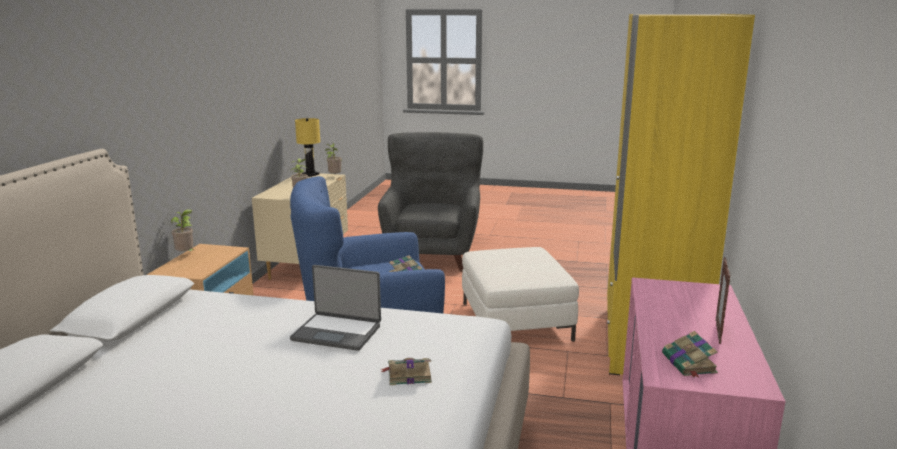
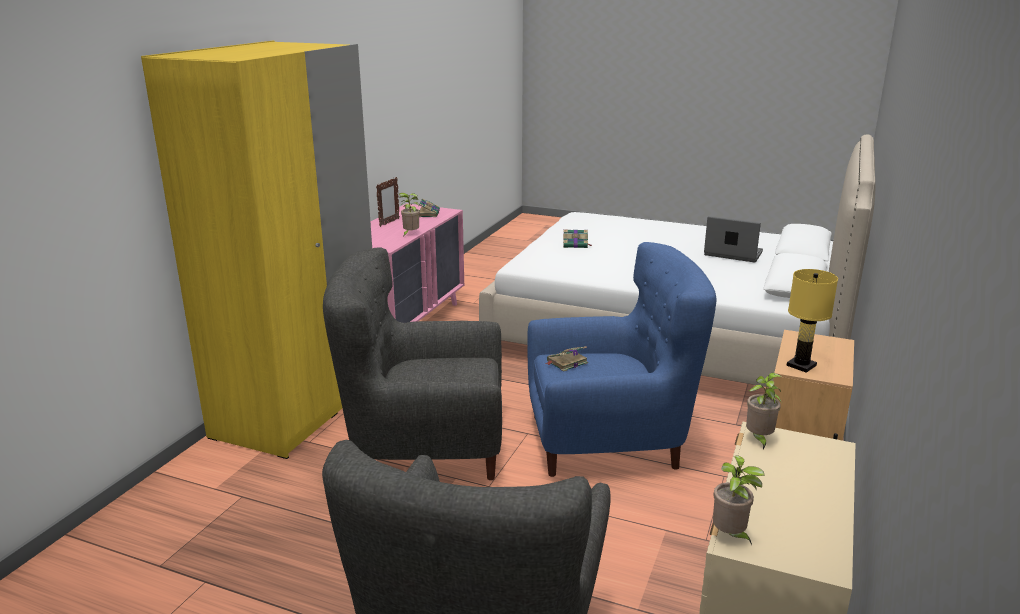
camera: 170 degrees left, 5 degrees up
potted plant [171,209,194,251] -> potted plant moved to [399,193,420,236]
laptop [290,265,381,351] -> laptop moved to [704,216,763,263]
yellow table lamp [295,118,321,177] -> yellow table lamp moved to [786,269,838,373]
white ottoman [462,247,579,342] -> grey armchair [323,247,502,480]

